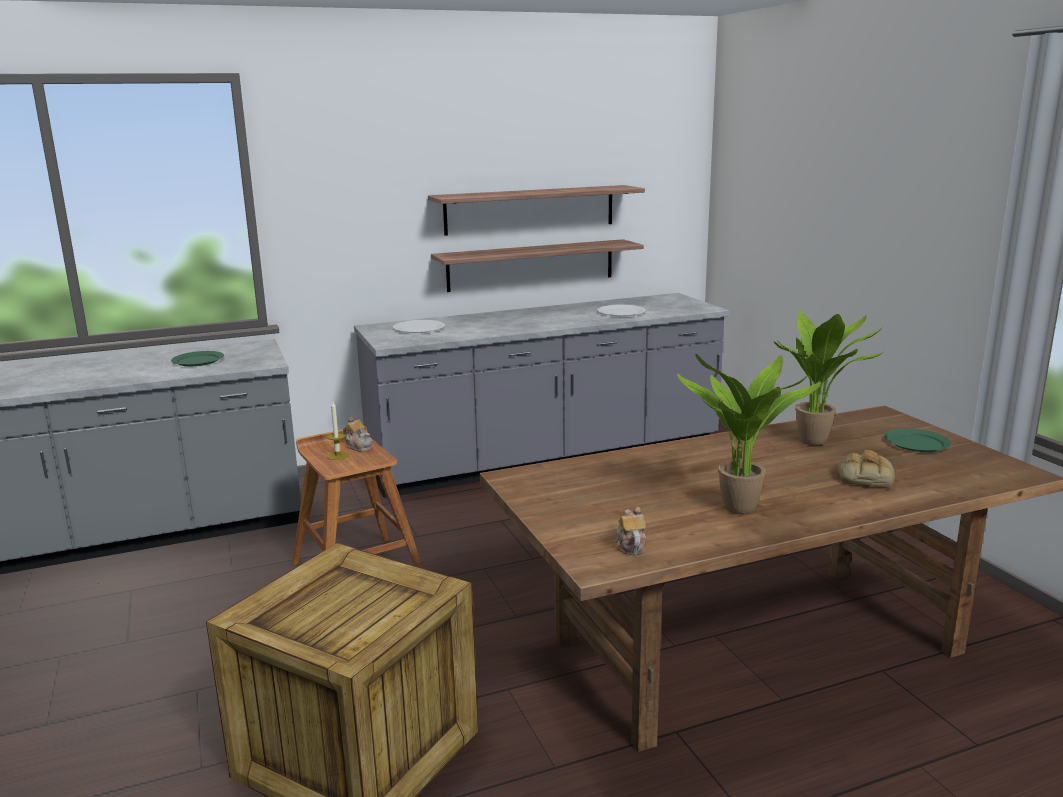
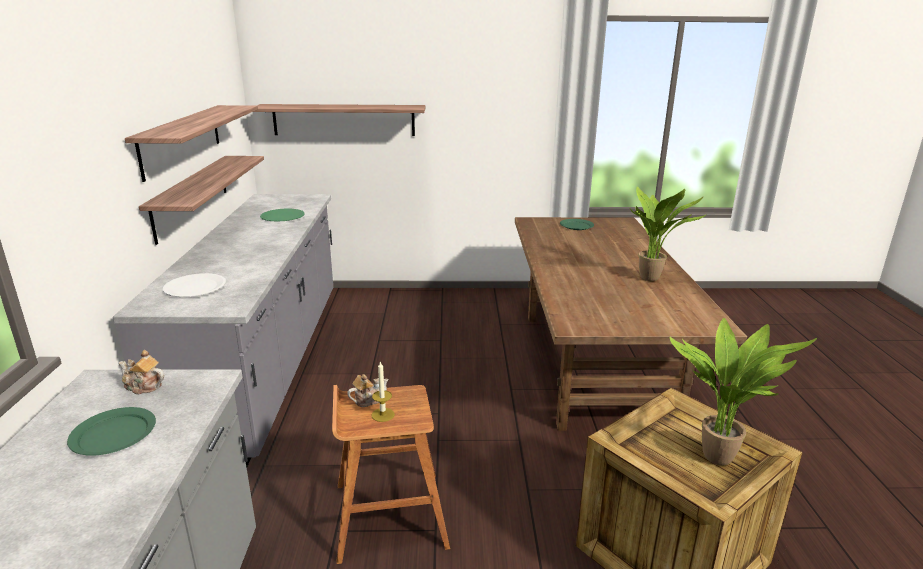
camera: 70 degrees left, 5 degrees up
white plate [597,305,646,316] -> green plate [260,208,305,222]
teapot [615,507,646,555] -> teapot moved to [118,350,164,395]
potted plant [774,310,884,446] -> potted plant moved to [670,318,817,466]
bread [837,450,895,488] -> none
none -> shelf [254,104,426,136]

